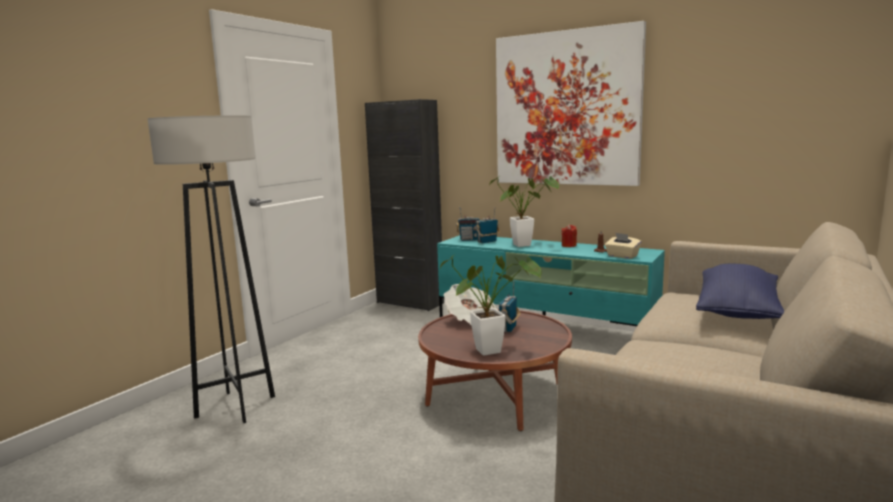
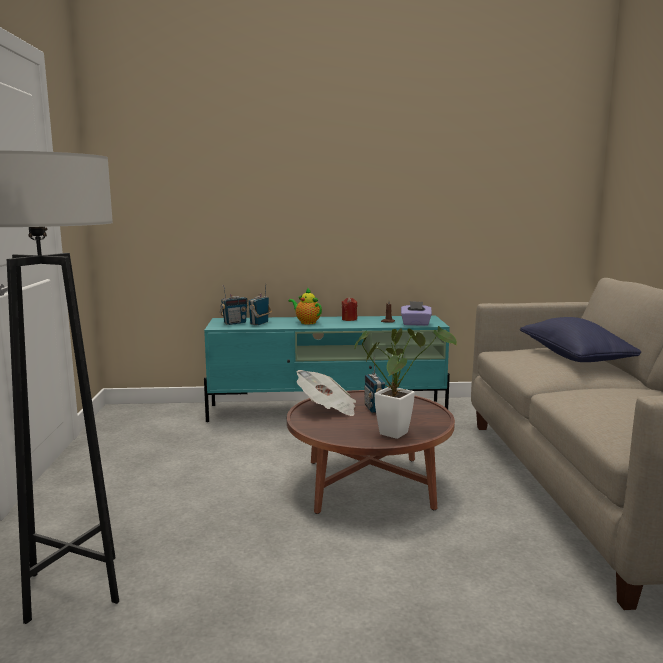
camera: 35 degrees left, 0 degrees up
black cabinet [365,99,444,311] -> none
potted plant [489,176,559,247] -> teapot [288,287,322,324]
picture [496,21,646,186] -> none
beige tissue box [605,233,641,259] -> purple tissue box [401,301,432,326]

